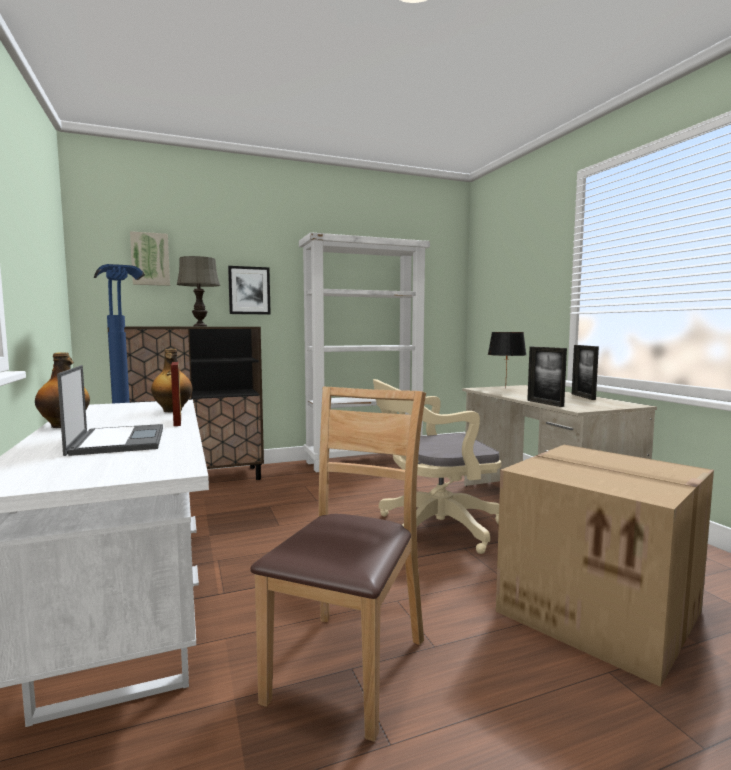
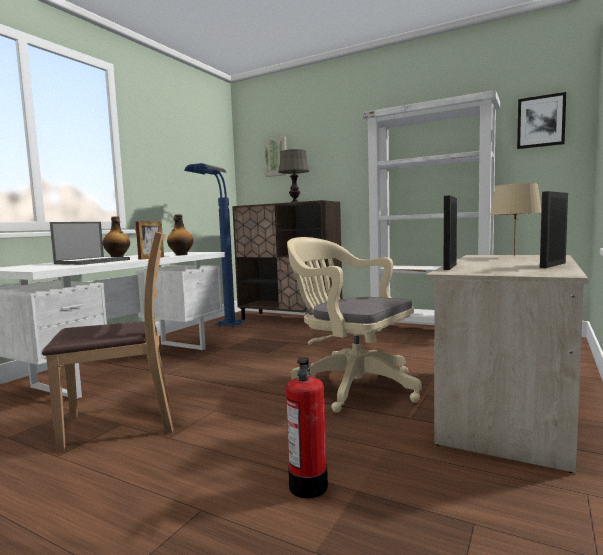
camera: 50 degrees right, 0 degrees up
picture [228,266,271,314] -> picture moved to [517,92,566,149]
black table lamp [488,332,526,374] -> beige table lamp [490,183,541,256]
cardboard box [496,445,714,687] -> fire extinguisher [286,358,328,499]

